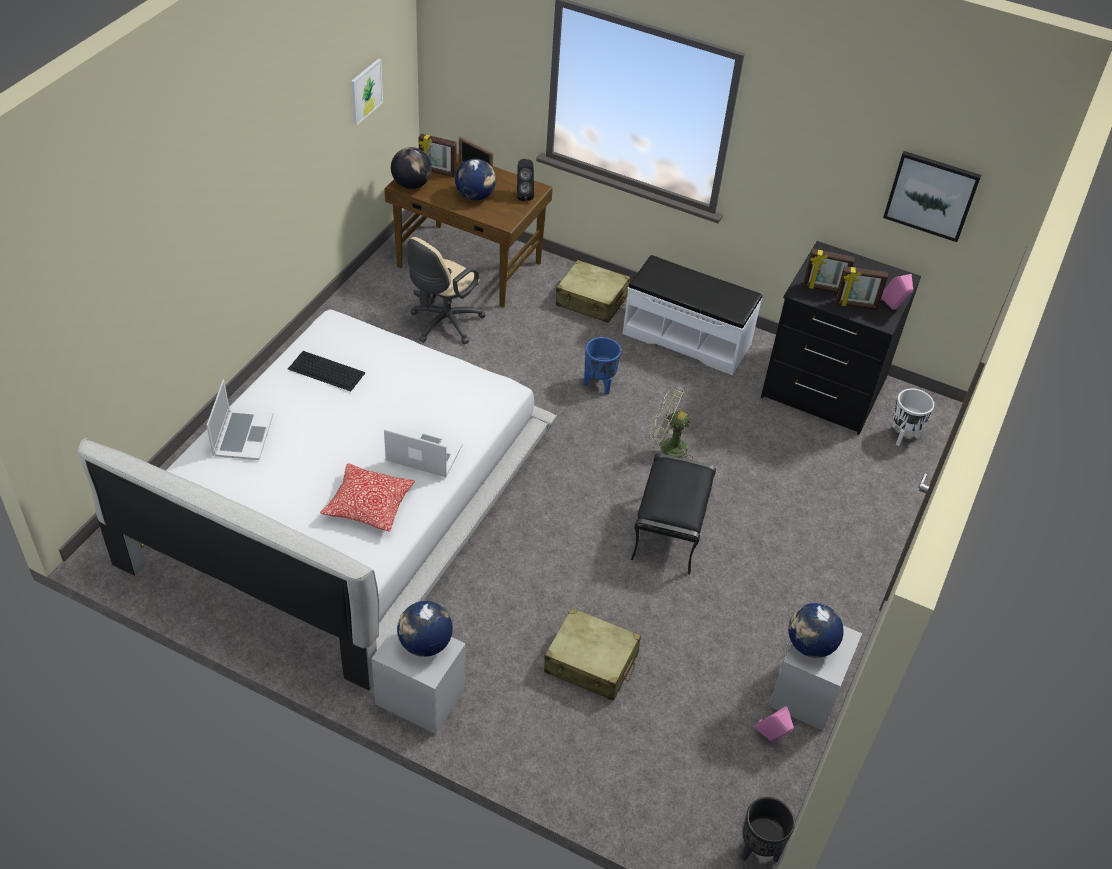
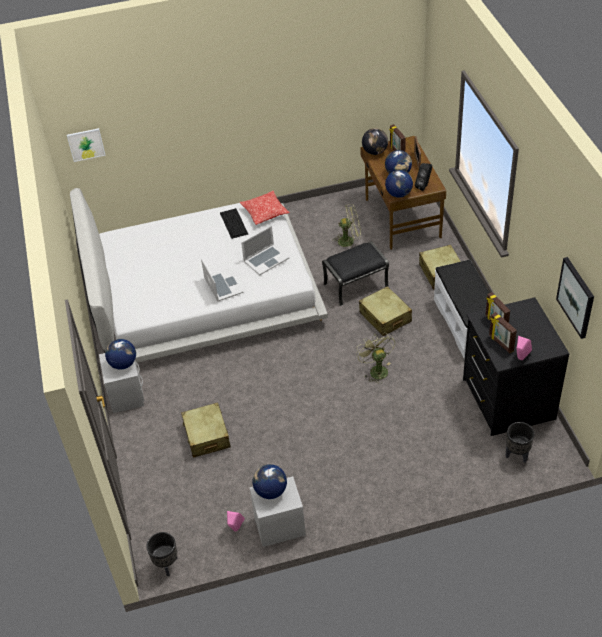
camera: 55 degrees right, 0 degrees up
laptop [206,379,274,460] -> laptop moved to [241,226,290,275]
pillow [320,463,415,532] -> pillow moved to [240,191,290,225]
picture [351,59,383,125] -> picture moved to [67,128,106,162]
beige office chair [407,237,486,344] -> green fan [334,204,361,248]
blue planter [584,337,621,395] -> beige suitcase [359,286,412,336]
black ottoman [631,453,716,574] -> black ottoman moved to [322,242,389,306]
white planter [892,388,934,446] -> black planter [506,422,535,463]
none -> globe [385,170,413,198]

